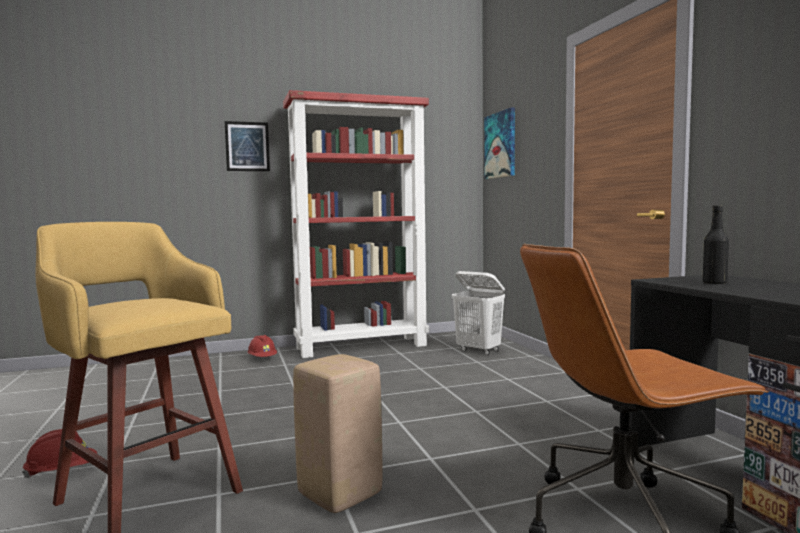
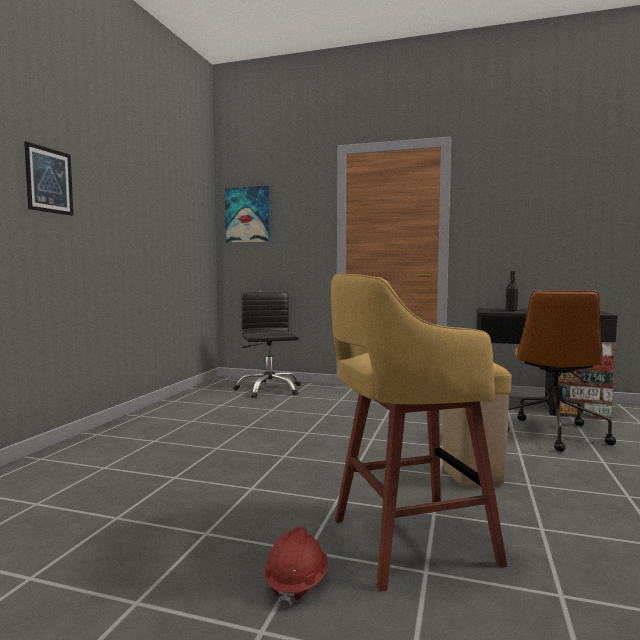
camera: 55 degrees left, 0 degrees up
red hard hat [248,335,277,357] -> none
red bookcase [283,90,429,358] -> none
white laundry basket [452,271,505,355] -> black office chair [234,292,301,398]

